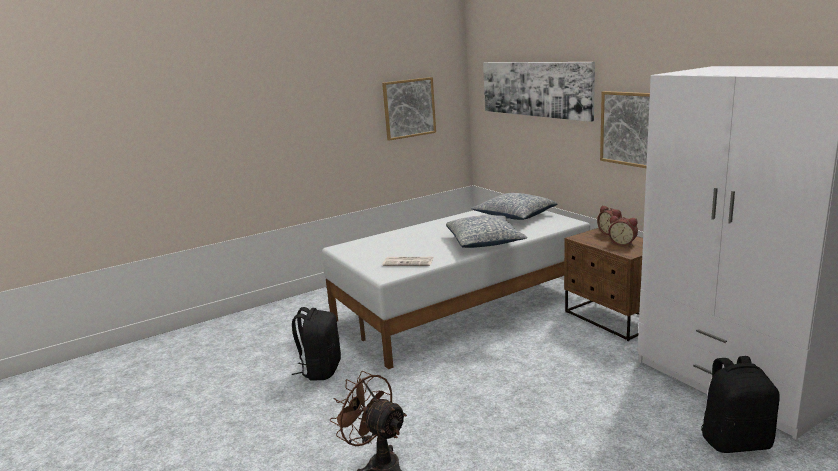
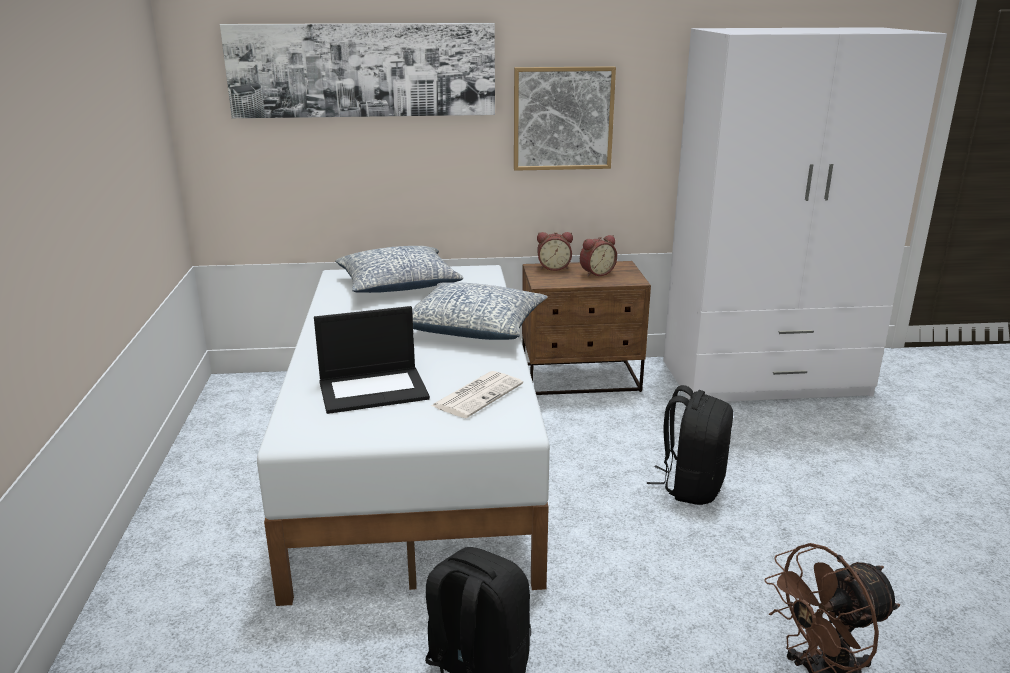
camera: 65 degrees left, 5 degrees up
picture [382,77,436,141] -> none
black backpack [701,356,780,453] -> black backpack moved to [647,385,733,505]
none -> laptop [314,306,430,414]

